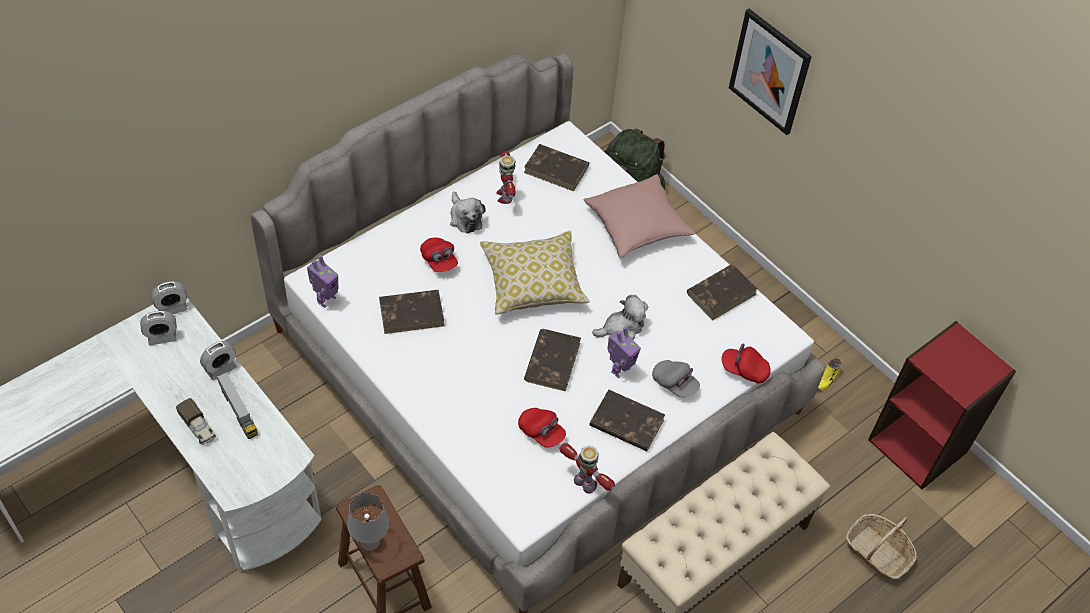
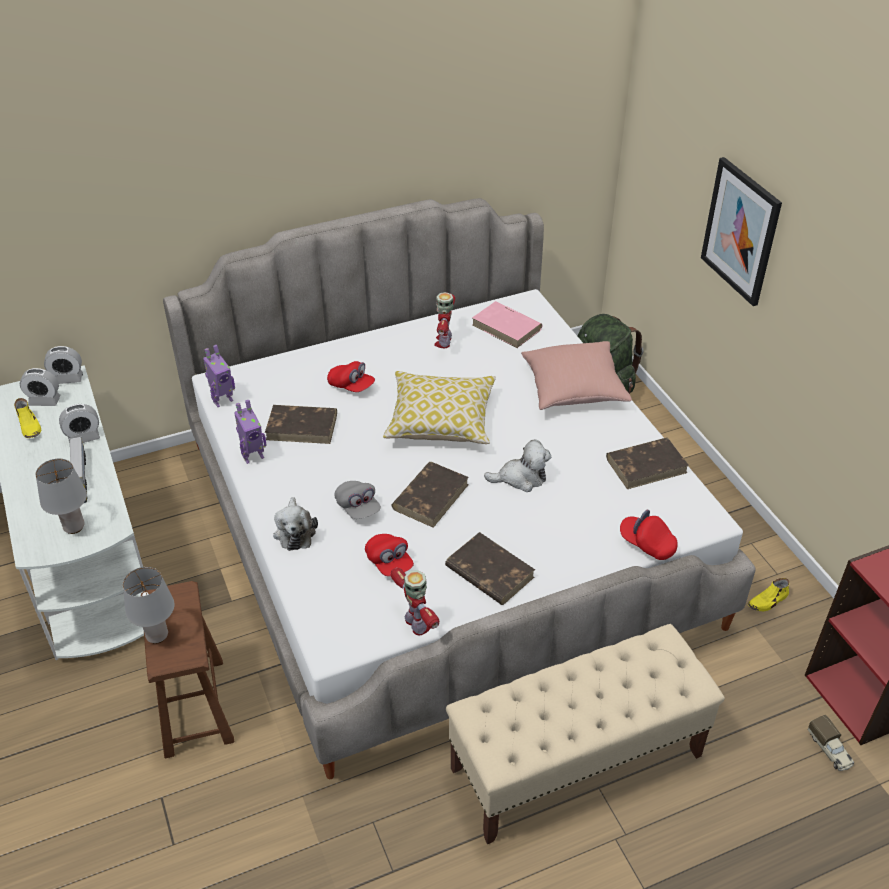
camera: 20 degrees right, 10 degrees down
toy truck [176,398,216,445] -> toy truck moved to [807,715,855,771]
red cap [420,238,458,272] -> red cap turned 45 degrees counterclockwise [327,361,375,392]
plush toy [450,192,486,234] -> plush toy moved to [273,497,318,551]
brown book [524,144,589,192] -> pink book [472,301,542,348]
toy robot [608,326,641,378] -> toy robot moved to [235,400,266,464]
grey cap [652,360,700,397] -> grey cap moved to [334,481,381,519]
basket [846,514,917,580] -> none
none -> yellow shoe [14,398,41,438]
none -> grey table lamp [35,459,87,534]

